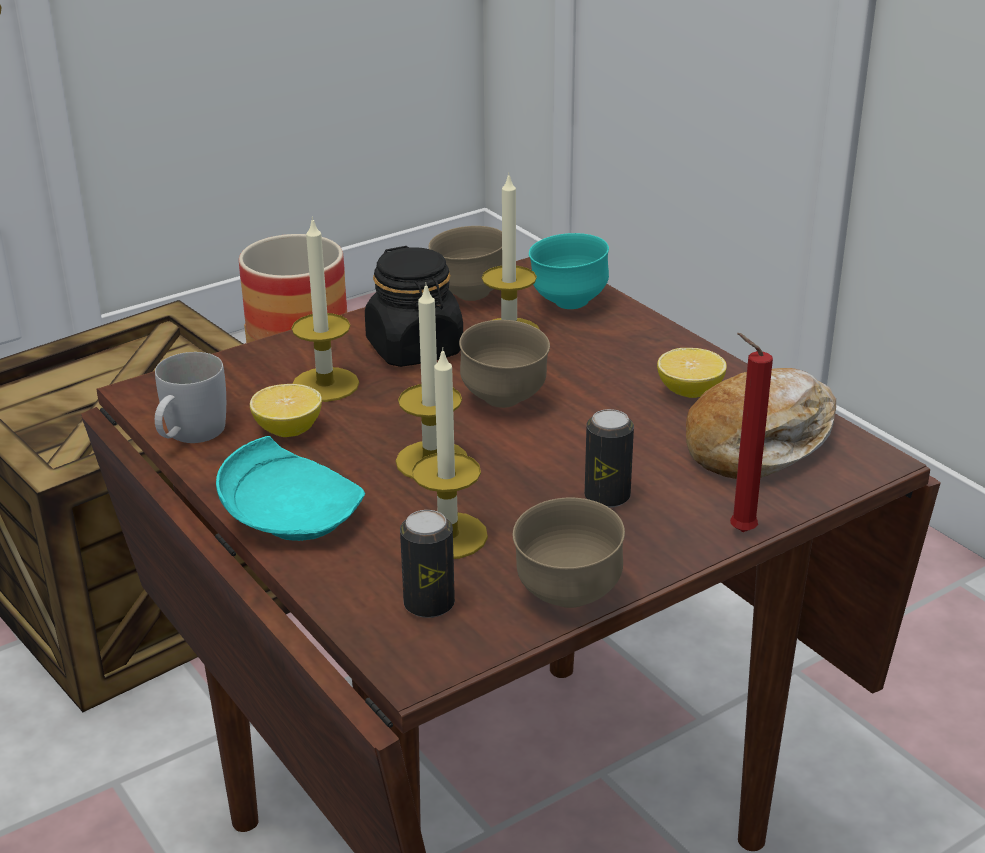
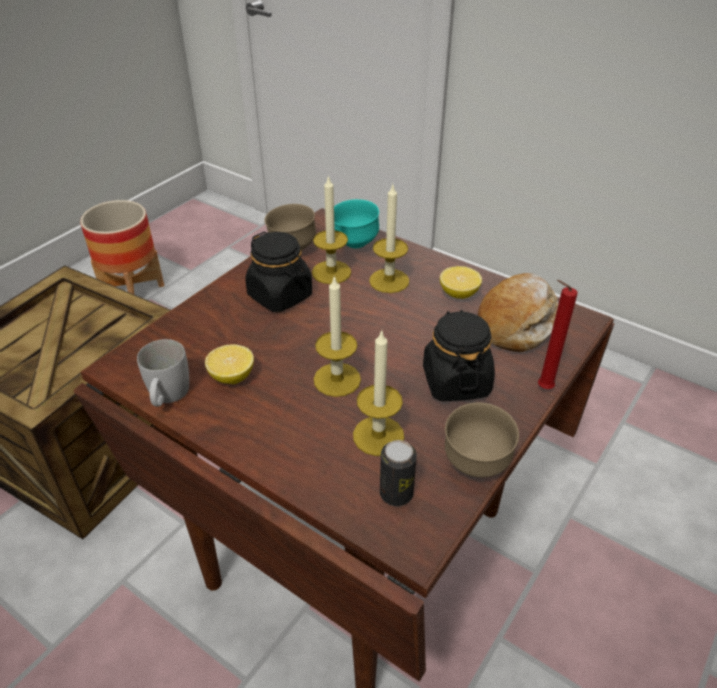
camera: 20 degrees left, 10 degrees up
turquoise plate [216,436,365,541] -> none
candle [292,216,359,402] -> candle moved to [369,185,409,293]
brown bowl [459,320,550,408] -> none
can [585,409,634,508] -> black jar [423,310,495,401]

